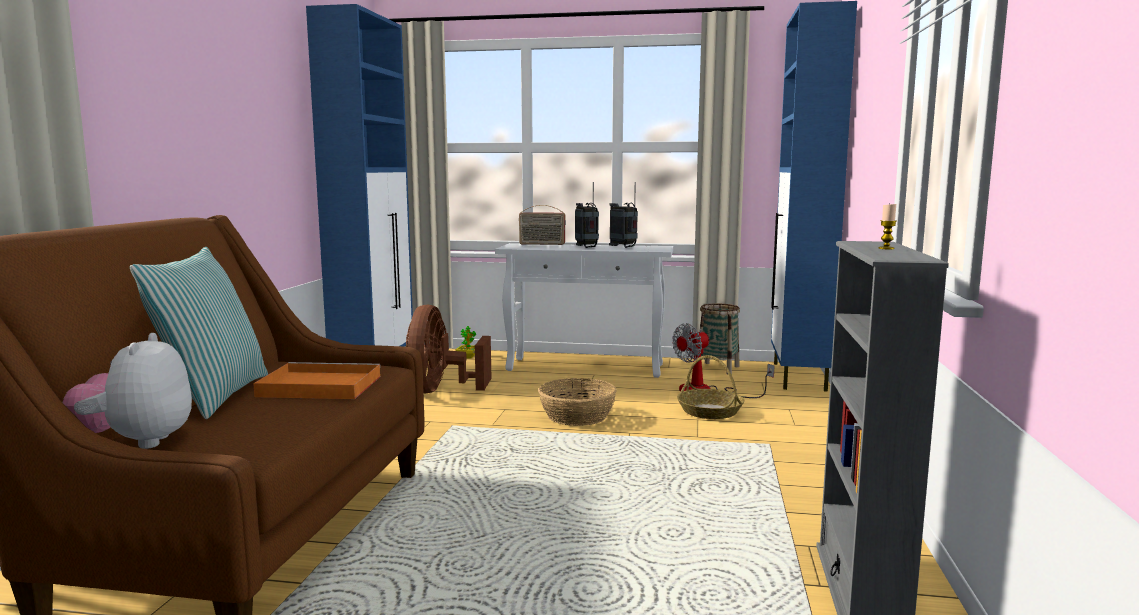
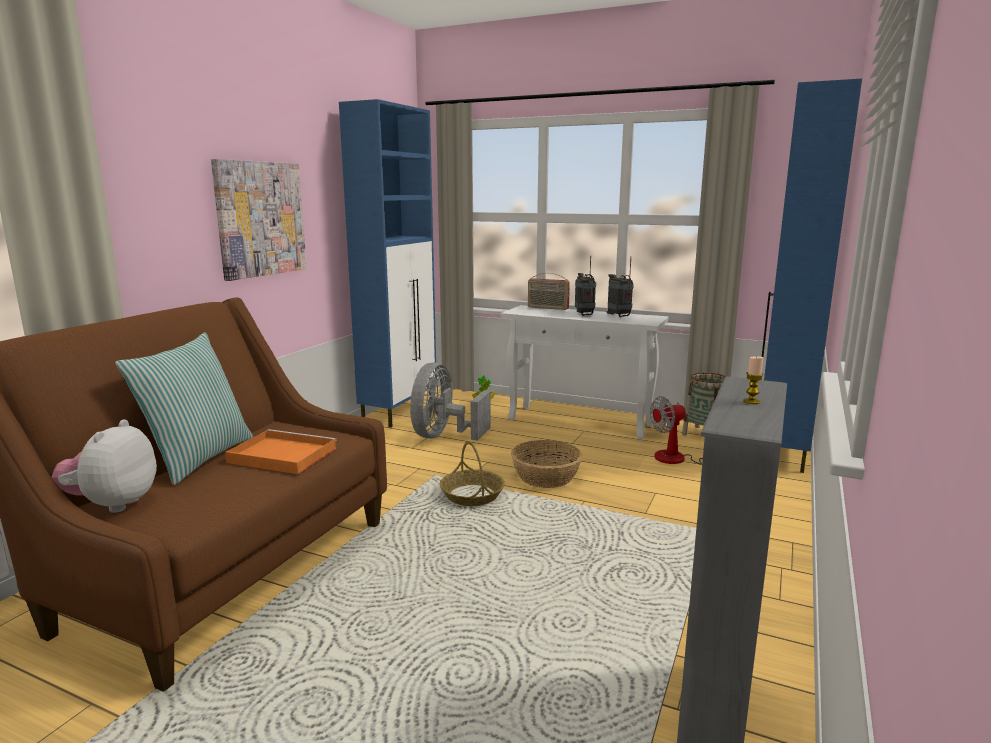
camera: 15 degrees right, 5 degrees up
brown fan [406,305,492,393] -> grey fan [410,362,491,440]
basket [677,355,745,419] -> basket moved to [440,441,505,506]
none -> picture [211,159,307,281]

